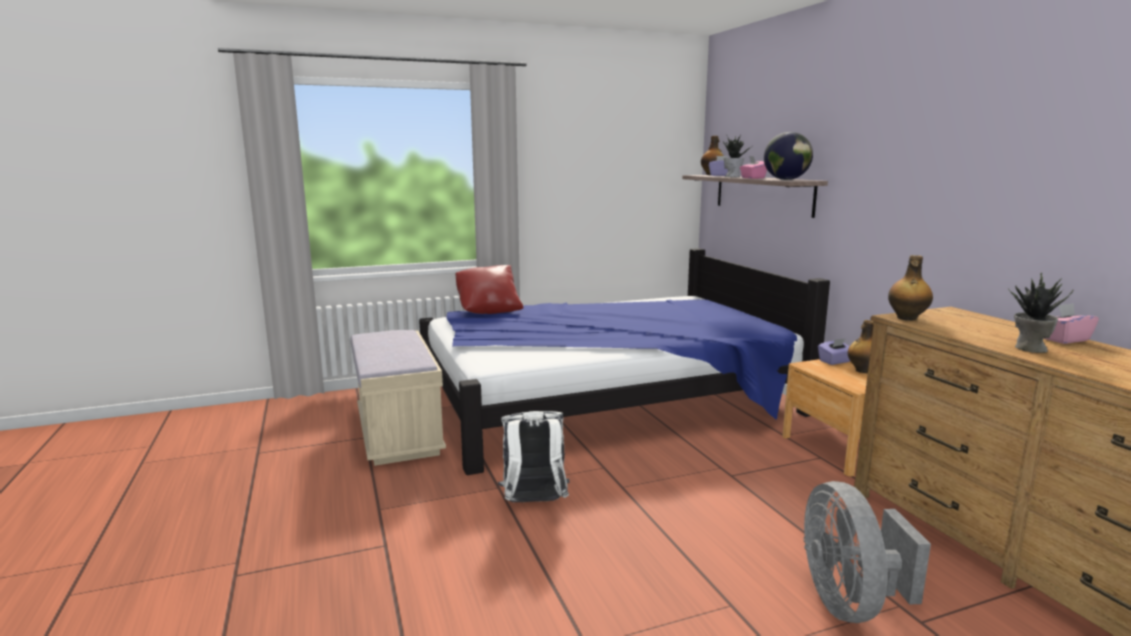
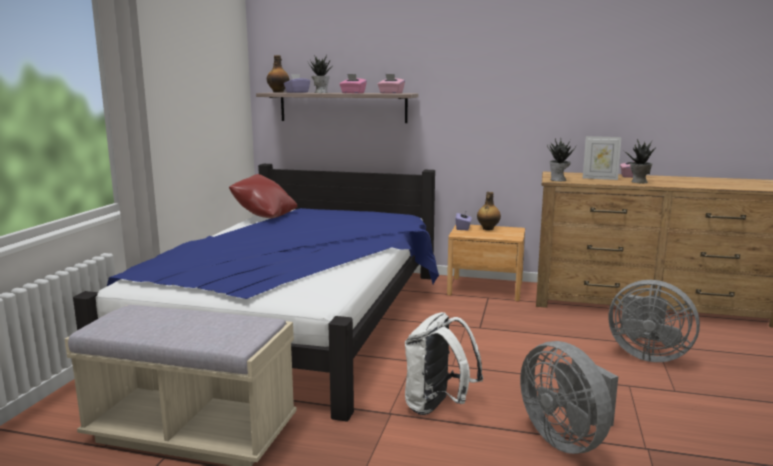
camera: 55 degrees left, 0 degrees up
red pillow [455,265,523,314] -> red pillow moved to [229,174,298,218]
globe [764,132,813,180] -> pink tissue box [378,74,405,94]
bottle [888,255,933,321] -> potted plant [547,138,576,181]
none -> grey fan [520,341,618,454]
none -> picture frame [583,136,622,180]

